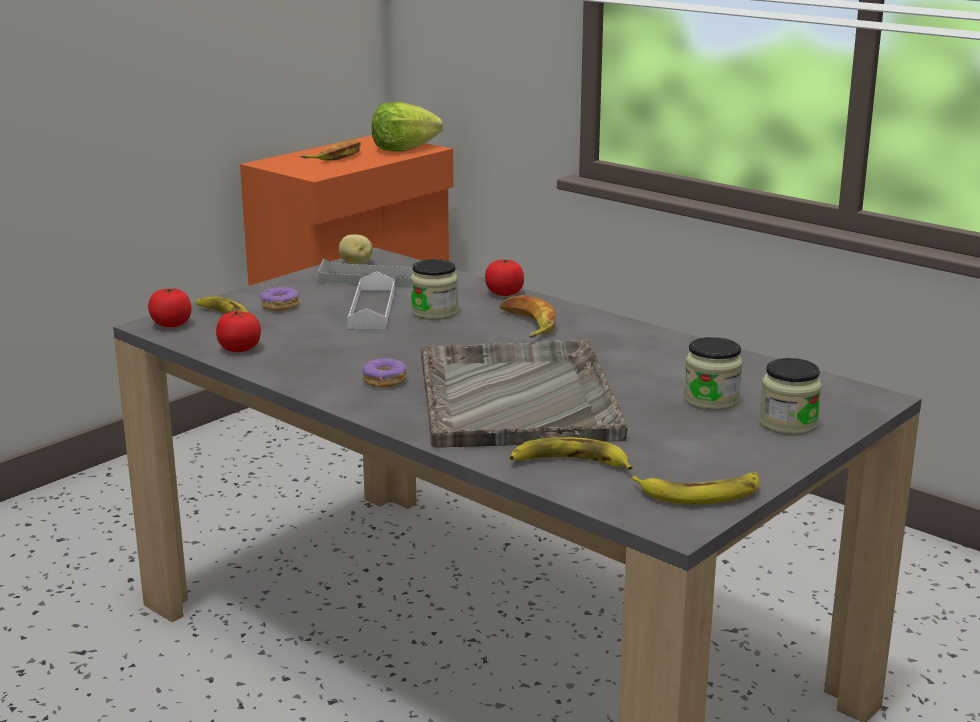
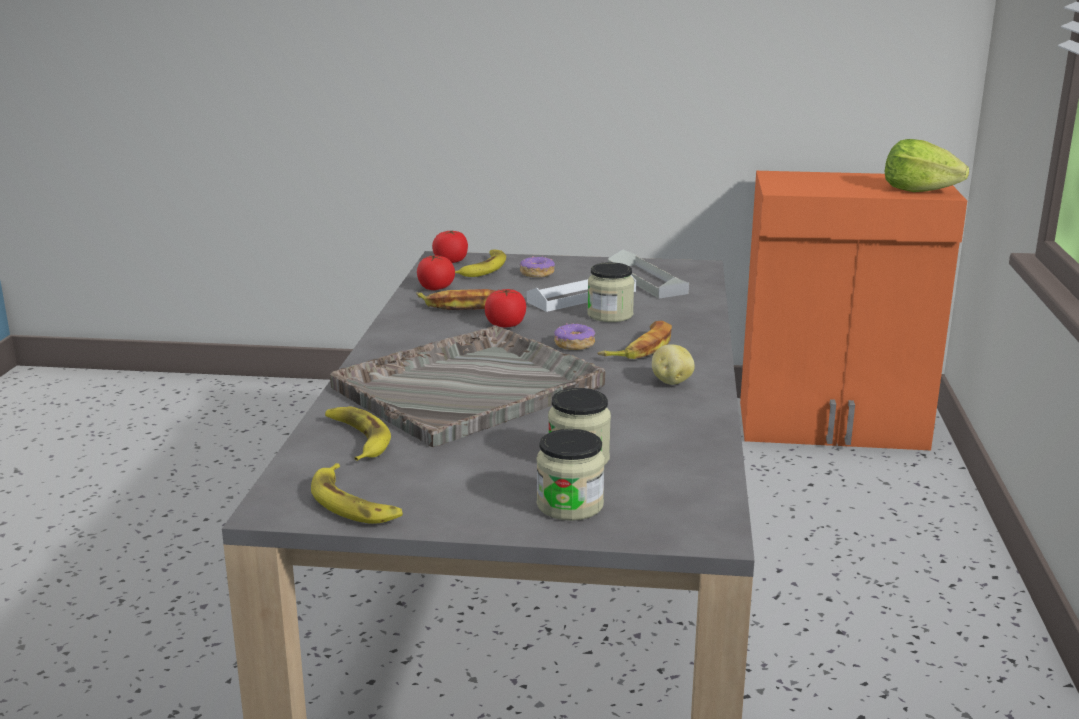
camera: 55 degrees right, 0 degrees up
banana [300,139,361,161] -> banana moved to [416,289,496,310]
potato [339,234,373,264] -> potato moved to [652,344,695,385]
donut [362,359,407,388] -> donut moved to [554,323,595,350]
tomato [485,260,524,296] -> tomato moved to [485,289,526,327]

